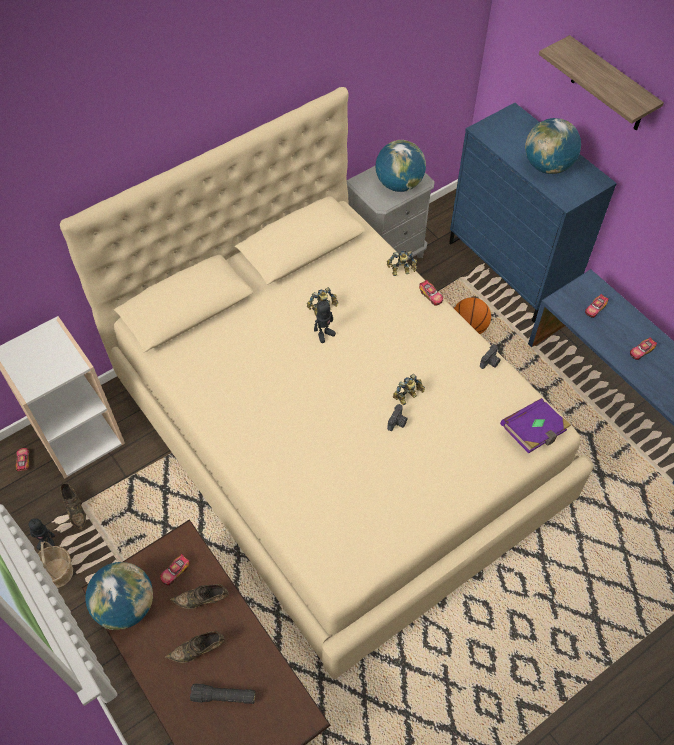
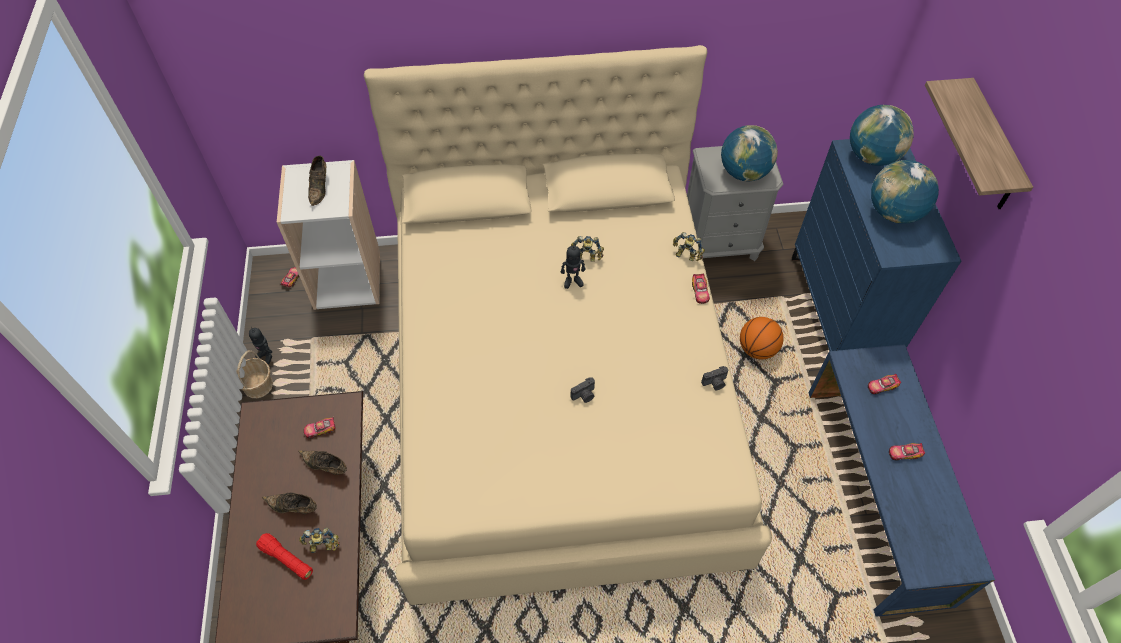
camera: 30 degrees right, 0 degrees up
brown shoe [60,483,86,530] -> brown shoe moved to [308,155,326,206]
globe [85,562,153,630] -> globe moved to [850,105,914,166]
black flashlight [190,683,255,704] -> red flashlight [256,533,313,580]
toy robot [393,374,425,405] -> toy robot moved to [299,528,340,553]
purple book [500,398,571,453] -> none

